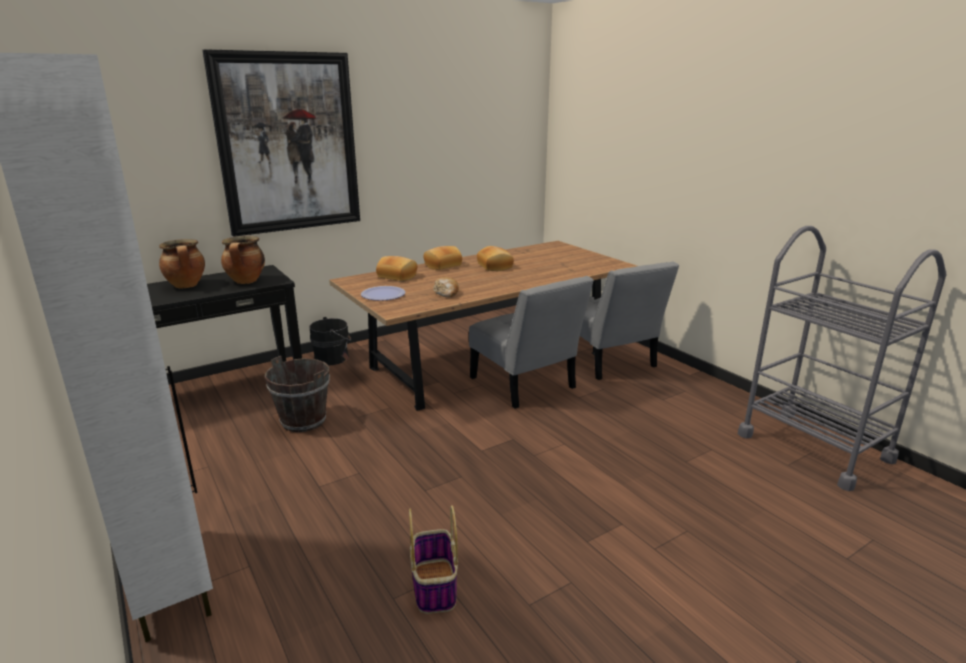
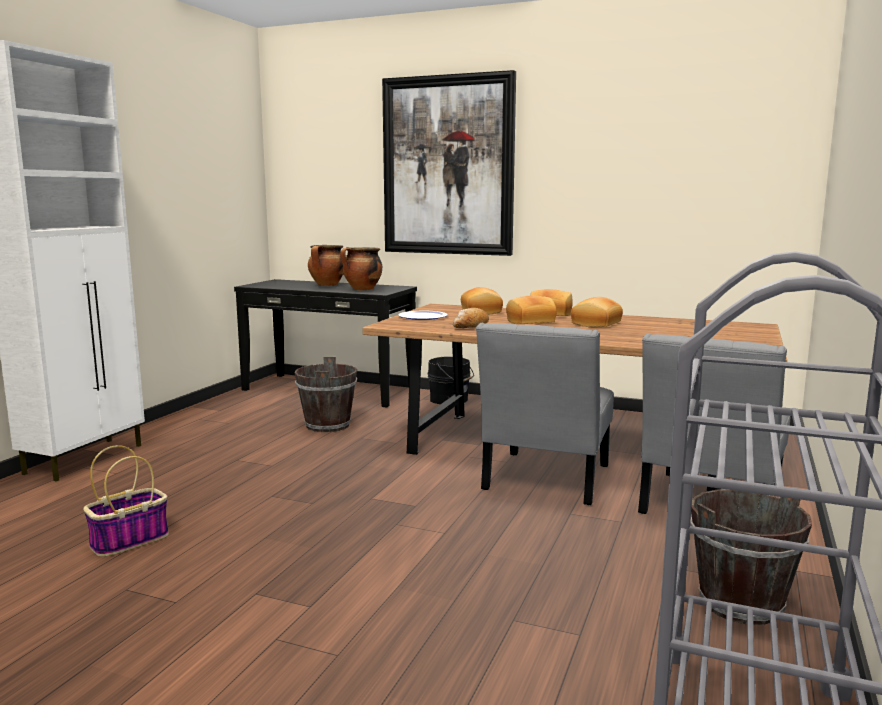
camera: 55 degrees right, 10 degrees down
none -> bread [506,296,557,324]
none -> brown bucket [690,489,812,625]

